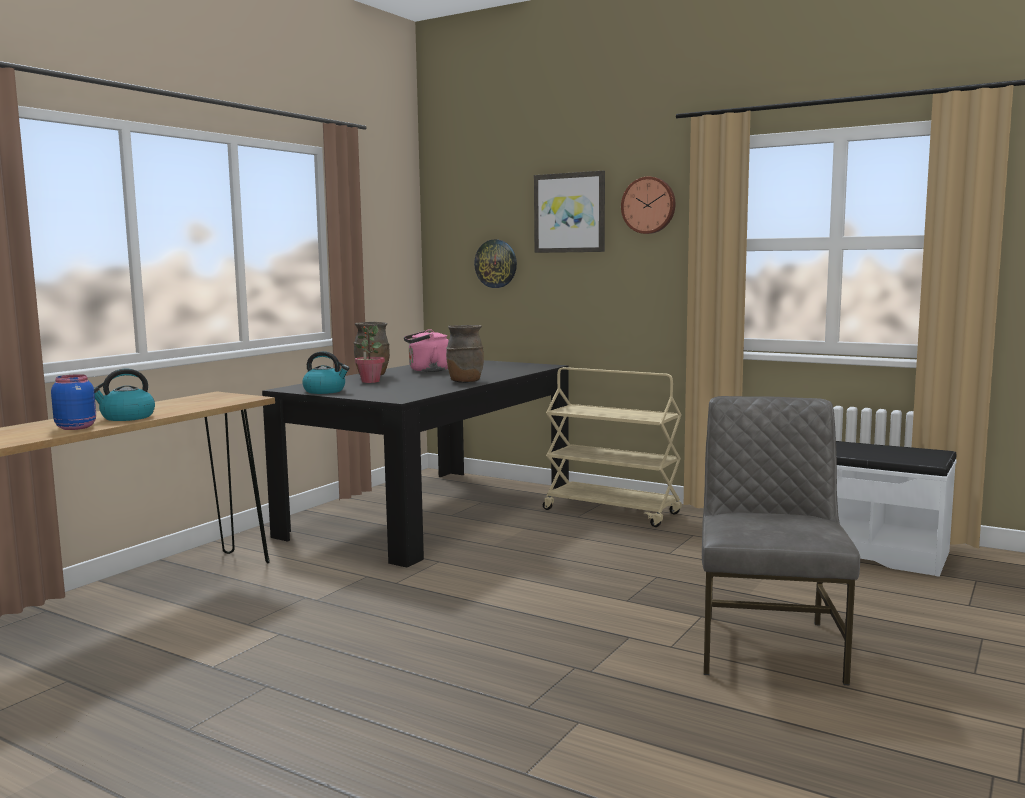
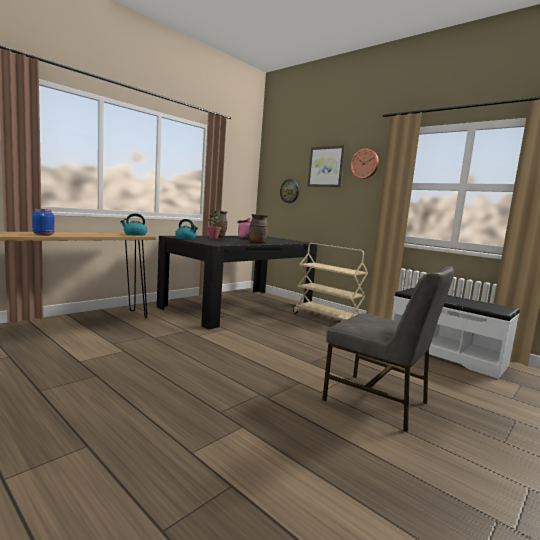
camera: 10 degrees right, 0 degrees up
kettle [94,369,155,421] -> kettle moved to [120,213,147,236]
grey chair [702,396,860,686] -> grey chair turned 105 degrees clockwise [322,266,454,432]

